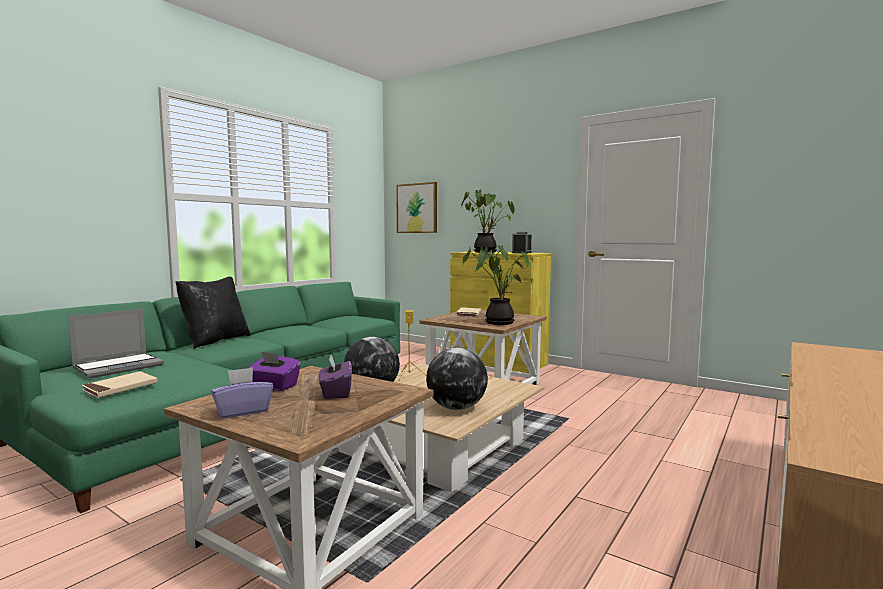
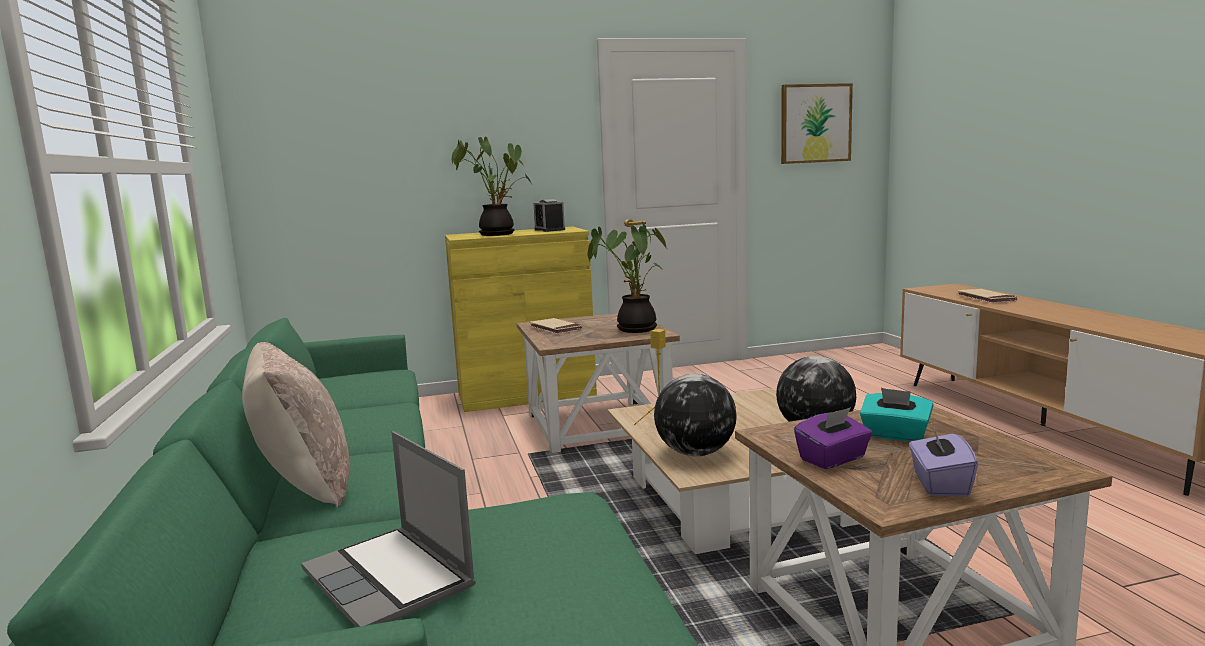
camera: 50 degrees left, 5 degrees up
laptop [68,309,164,378] -> laptop turned 150 degrees clockwise [301,431,476,627]
beige book [82,371,158,398] -> beige book moved to [956,289,1018,303]
black pillow [175,277,250,349] -> beige pillow [242,342,350,508]
purple tissue box [319,354,352,399] -> turquoise tissue box [860,388,933,442]
picture [396,182,437,233] -> picture moved to [781,83,853,164]

